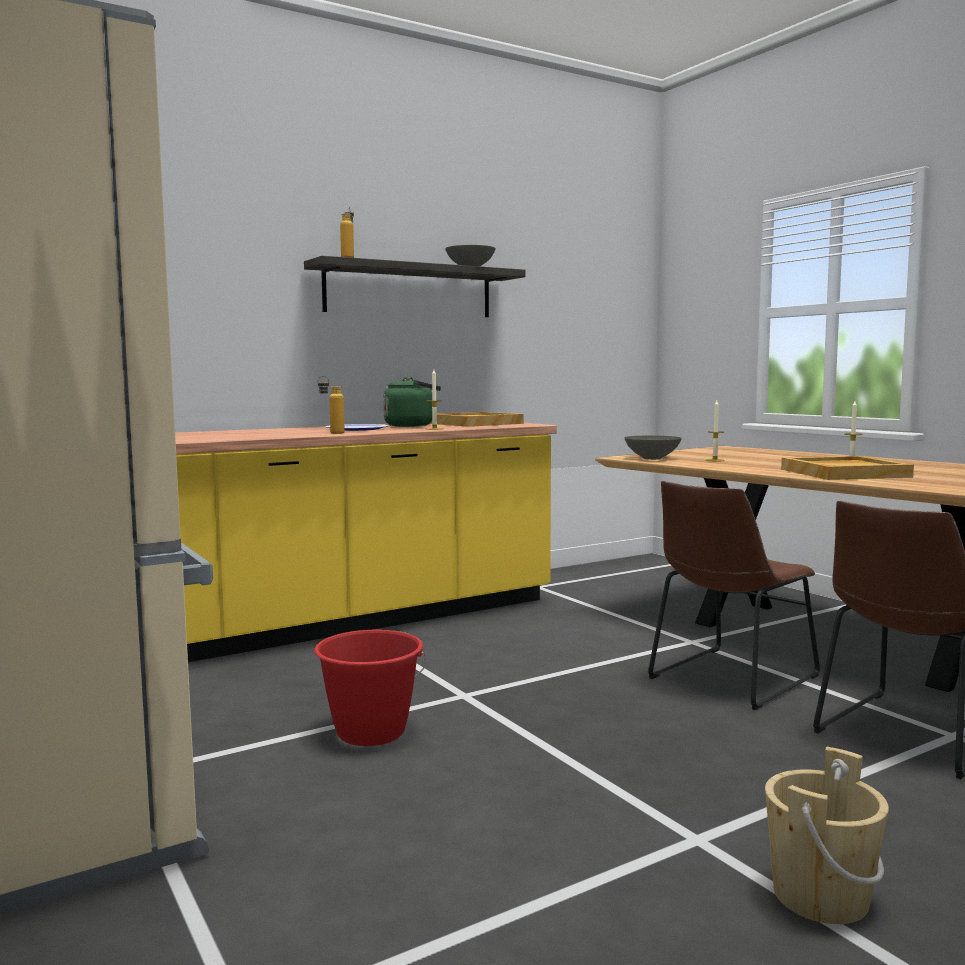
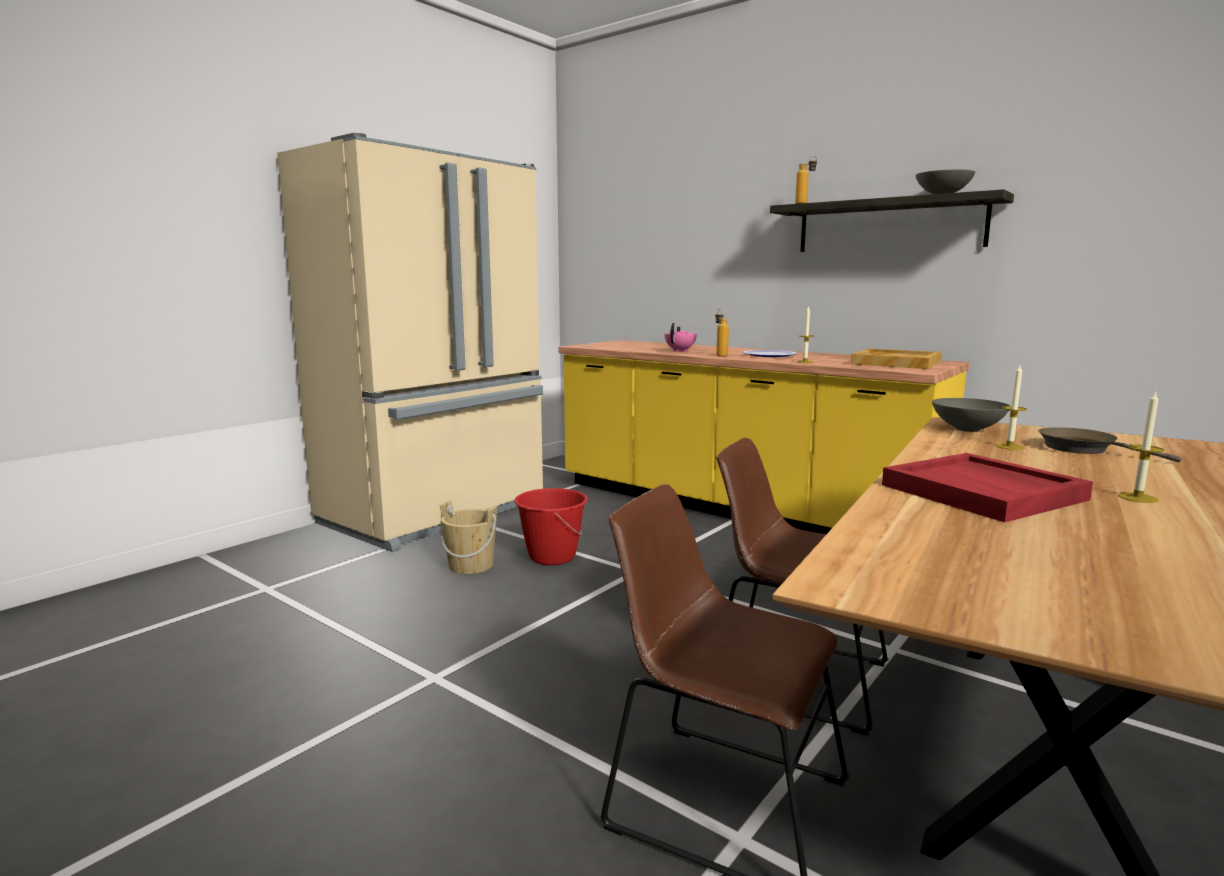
camera: 70 degrees right, 5 degrees up
green kettle [383,377,441,427] -> none
beige bucket [765,747,889,924] -> beige bucket moved to [440,500,497,574]
beige tray [781,456,914,480] -> red tray [882,453,1093,522]
none -> pink teapot [664,323,697,352]
none -> brown frying pan [1038,427,1181,462]

